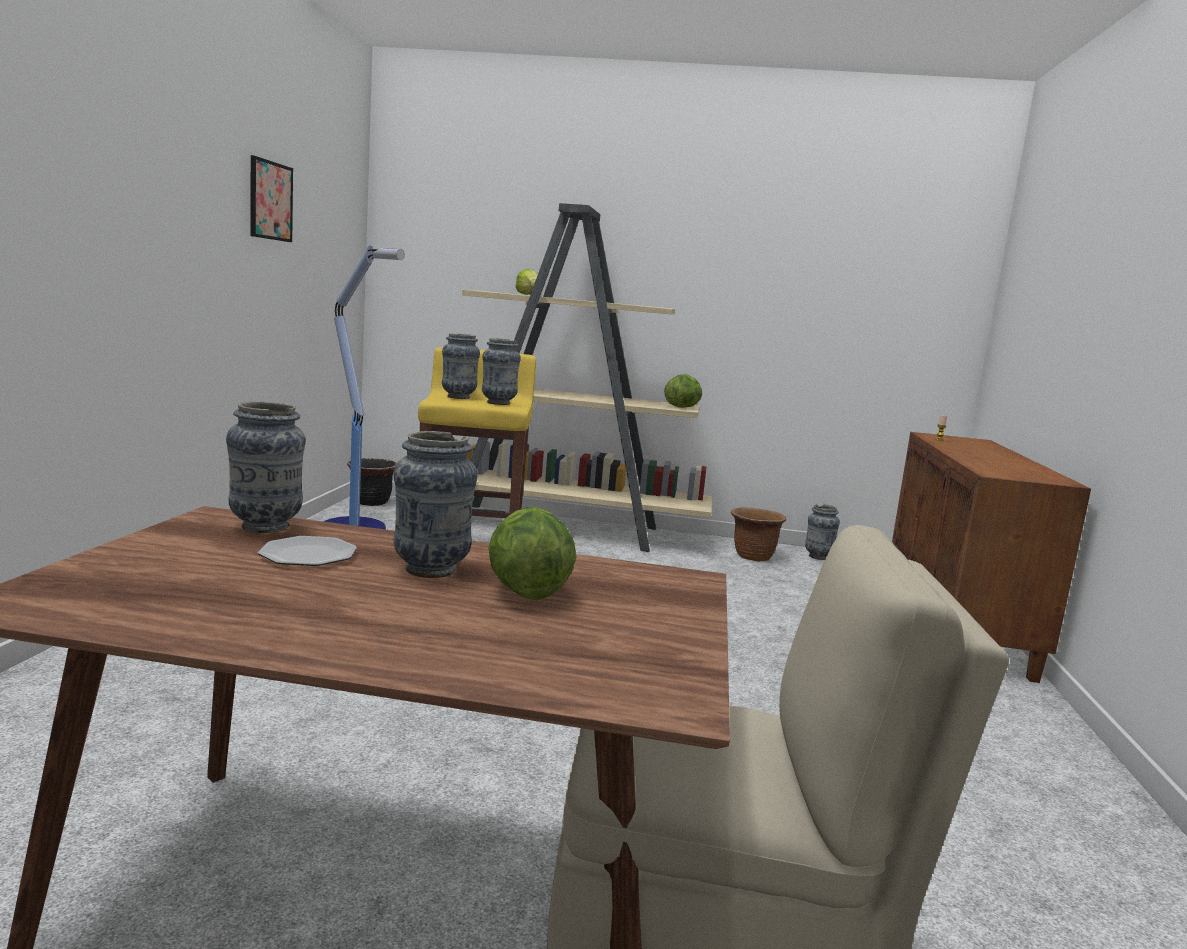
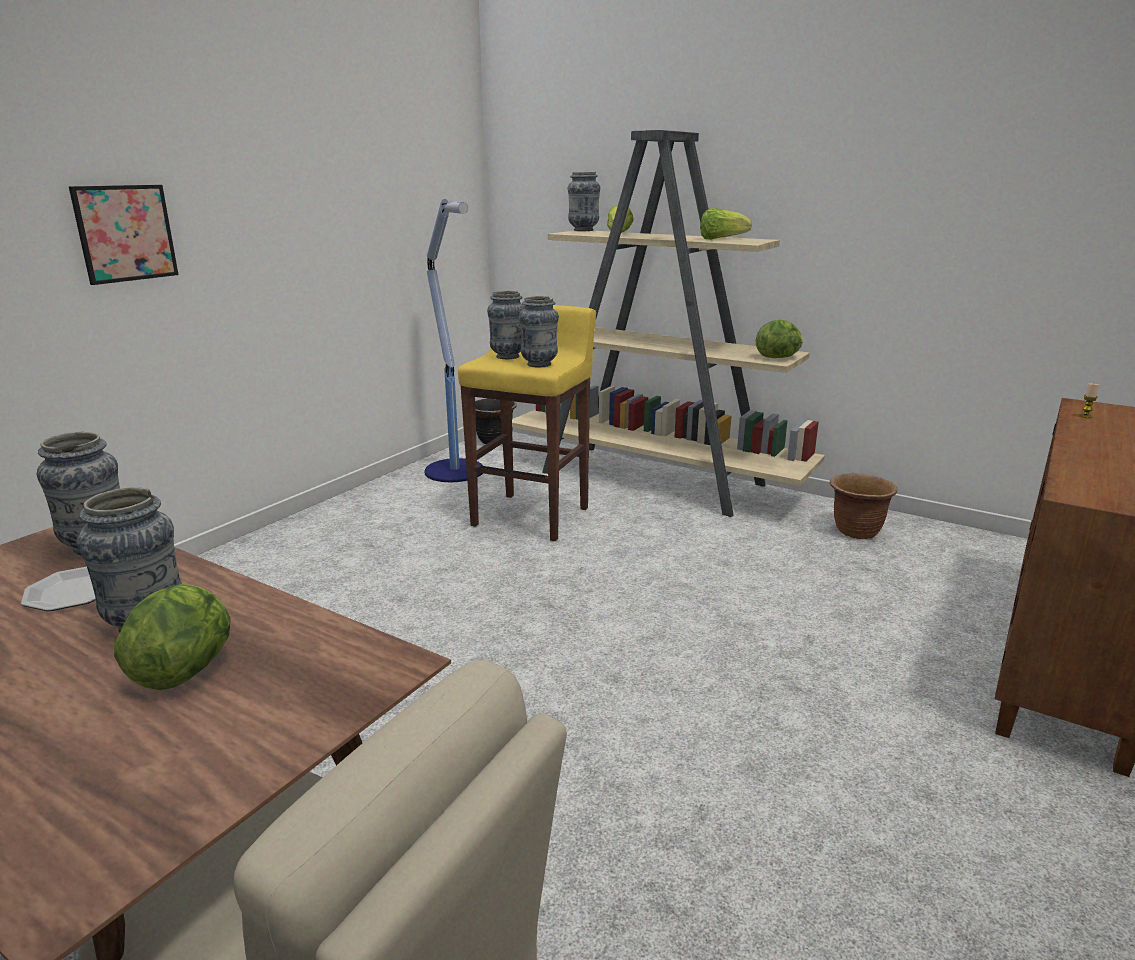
camera: 25 degrees right, 10 degrees up
picture [250,155,293,242] -> picture moved to [69,185,178,285]
vase [805,504,840,560] -> vase moved to [568,172,600,231]
none -> lettuce [700,208,751,240]

